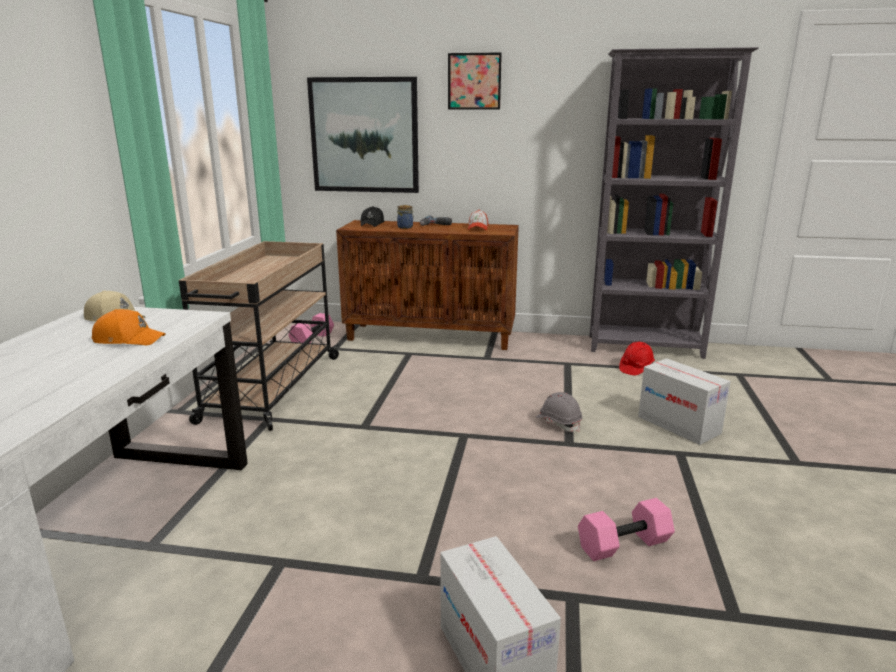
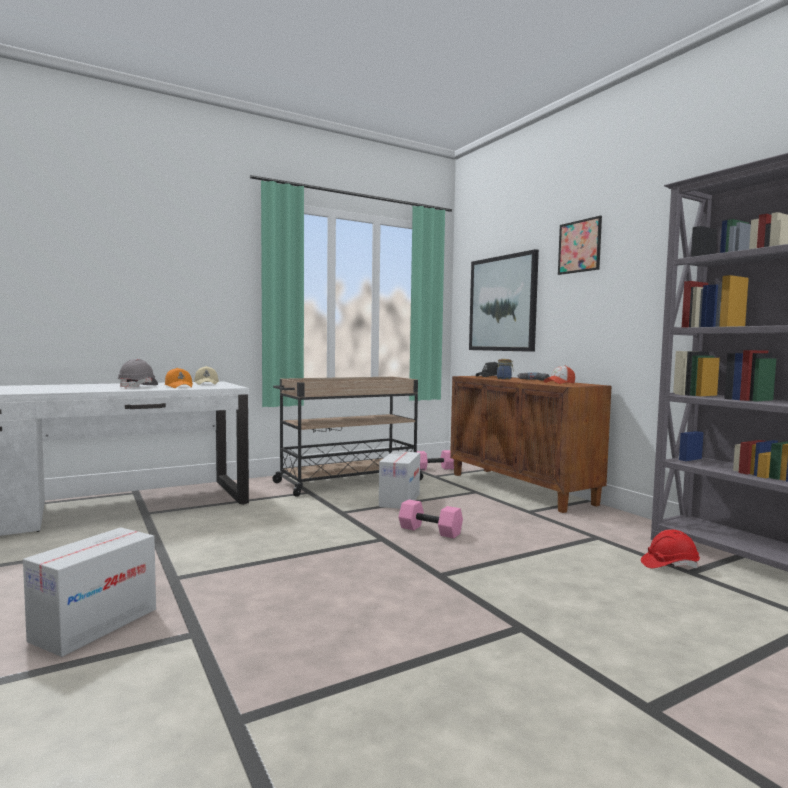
camera: 50 degrees right, 15 degrees down
grey hard hat [536,392,582,432] -> grey hard hat moved to [117,359,158,389]
pink dumbbell [578,498,675,561] -> pink dumbbell moved to [398,499,463,538]
cardboard box [638,358,731,445] -> cardboard box moved to [379,451,420,509]

